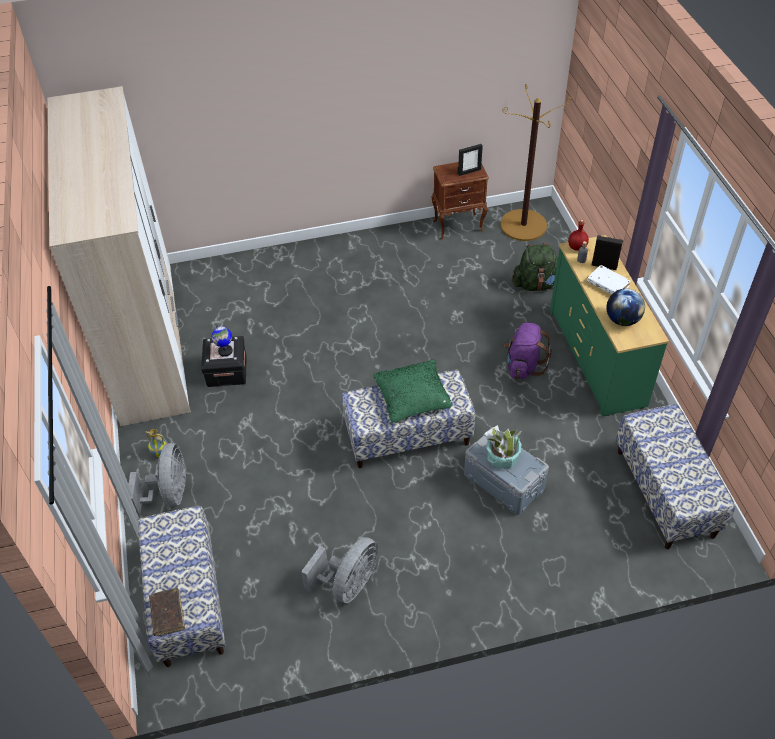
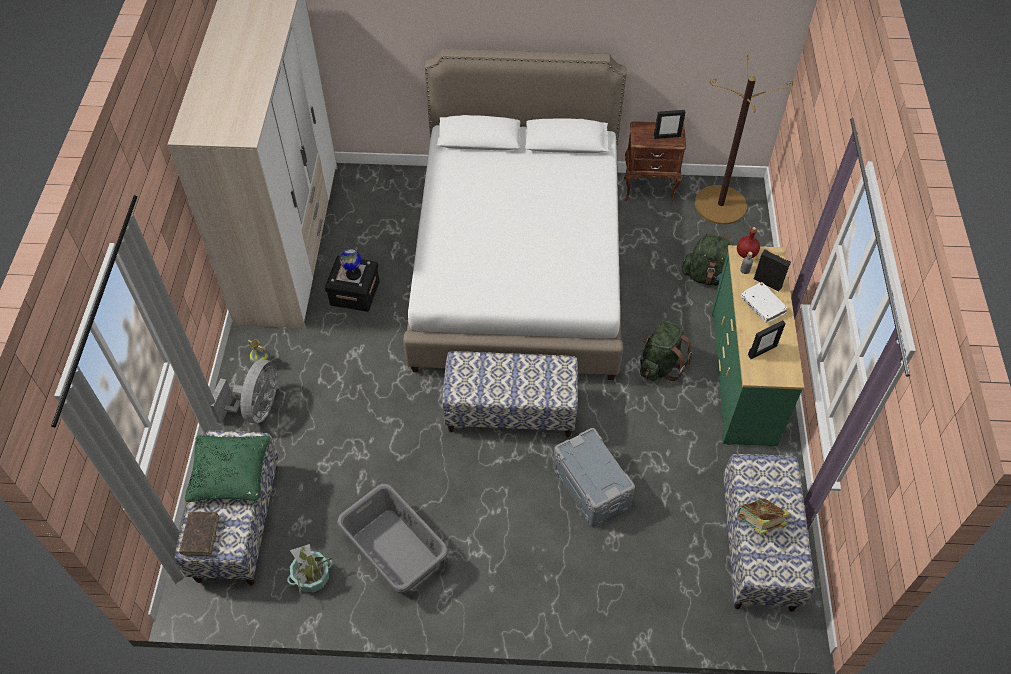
camera: 15 degrees right, 5 degrees up
grey fan [301,537,378,603] -> grey laundry basket [337,484,449,594]
green pillow [373,360,453,423] -> green pillow moved to [185,435,271,502]
potted plant [485,425,522,469] -> potted plant moved to [287,544,334,593]
purple backpack [504,323,552,379] -> green backpack [640,321,692,381]
globe [606,288,645,326] -> picture frame [748,320,786,359]
none -> white bed [403,48,627,380]
none -> book [737,498,791,535]

